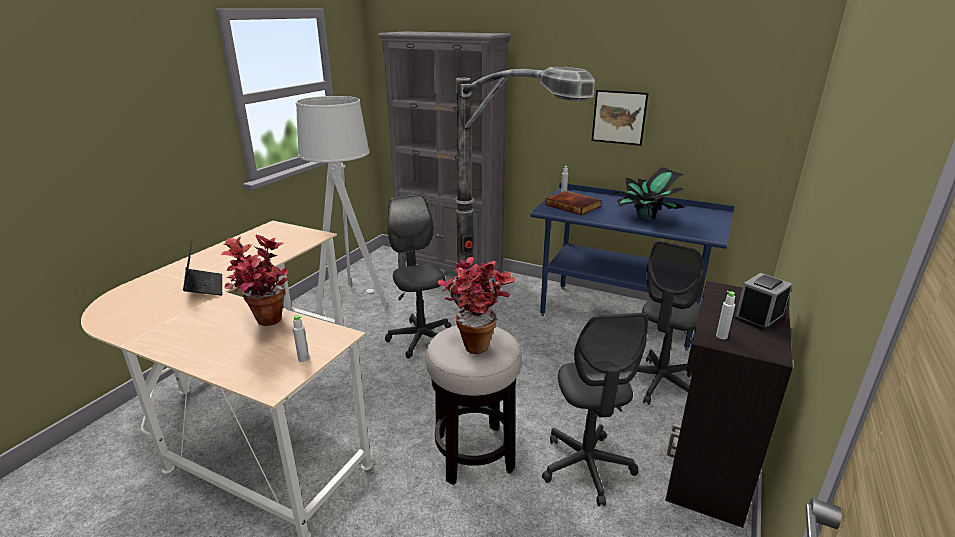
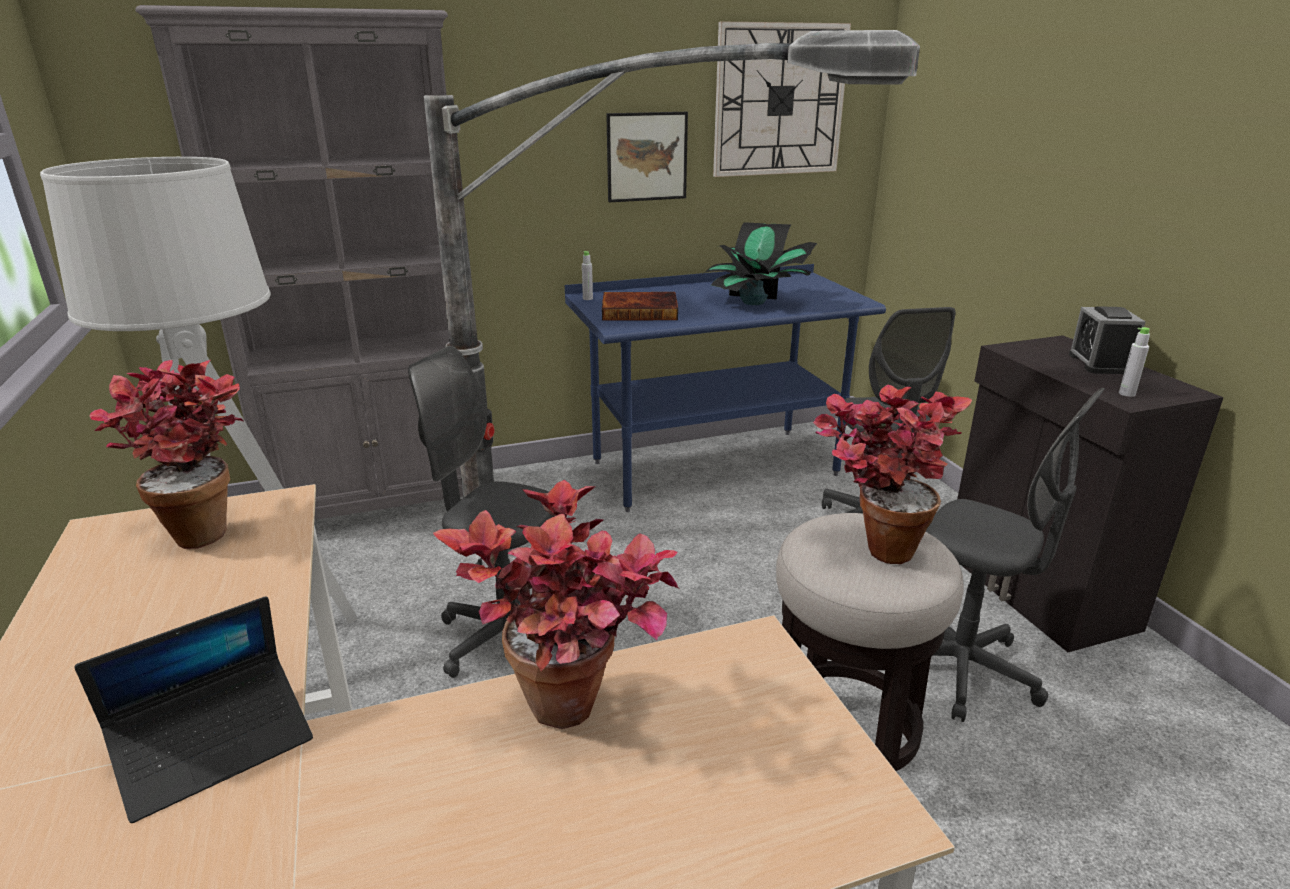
camera: 45 degrees left, 0 degrees up
laptop [183,241,222,295] -> laptop turned 120 degrees clockwise [74,596,313,823]
grey bottle [293,315,309,362] -> none
none -> potted plant [89,360,245,549]
none -> wall clock [713,22,851,177]

